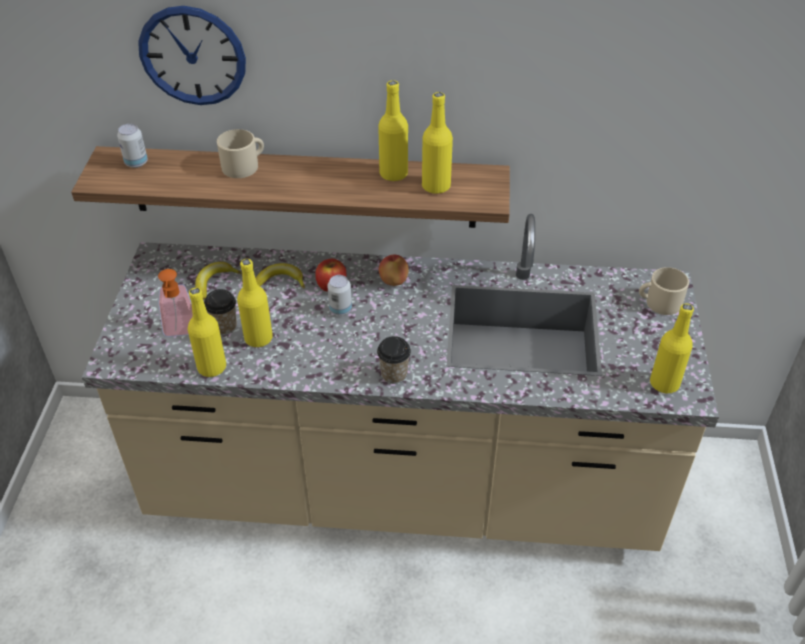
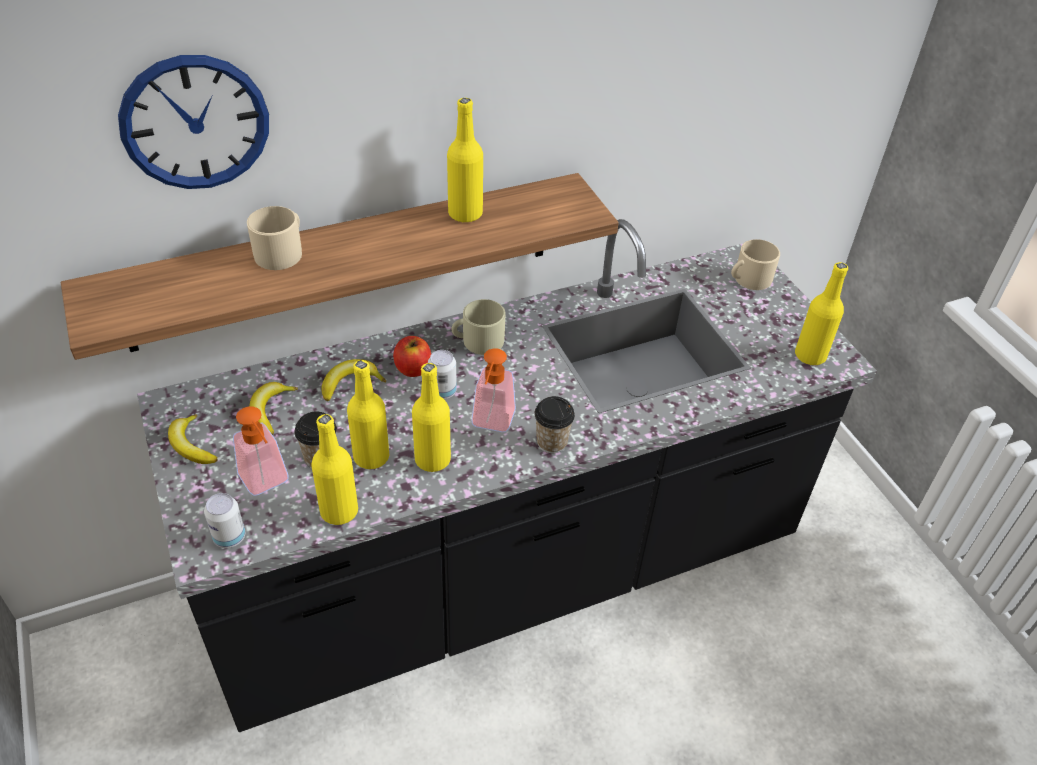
camera: 30 degrees left, 0 degrees up
beige counter [82,214,719,551] -> black counter [137,219,877,732]
can [117,124,148,168] -> can moved to [204,493,245,548]
apple [379,255,409,286] -> beige mug [451,299,506,355]
yellow bottle [422,92,453,194] -> yellow bottle moved to [412,363,451,472]
none -> banana [168,414,218,464]
none -> soap dispenser [471,348,516,432]

